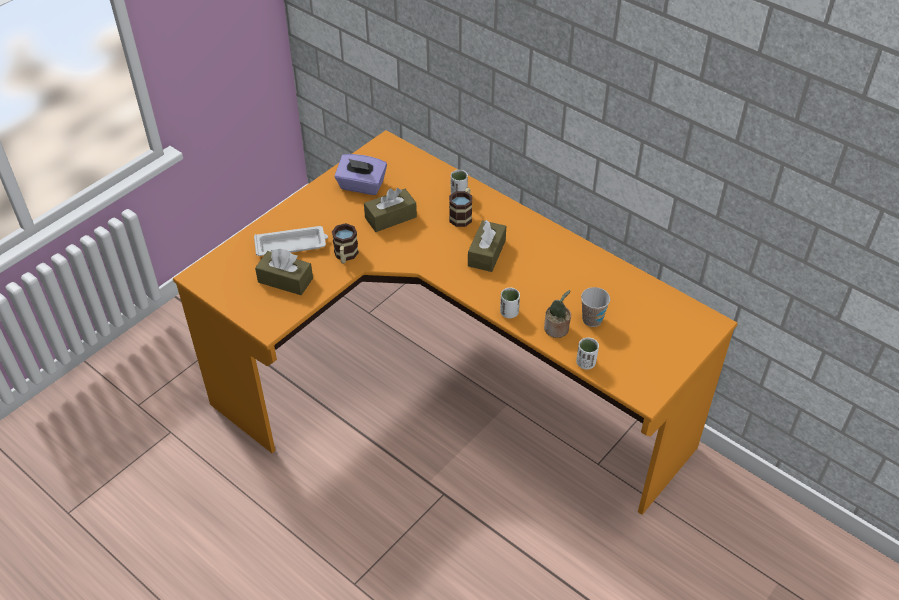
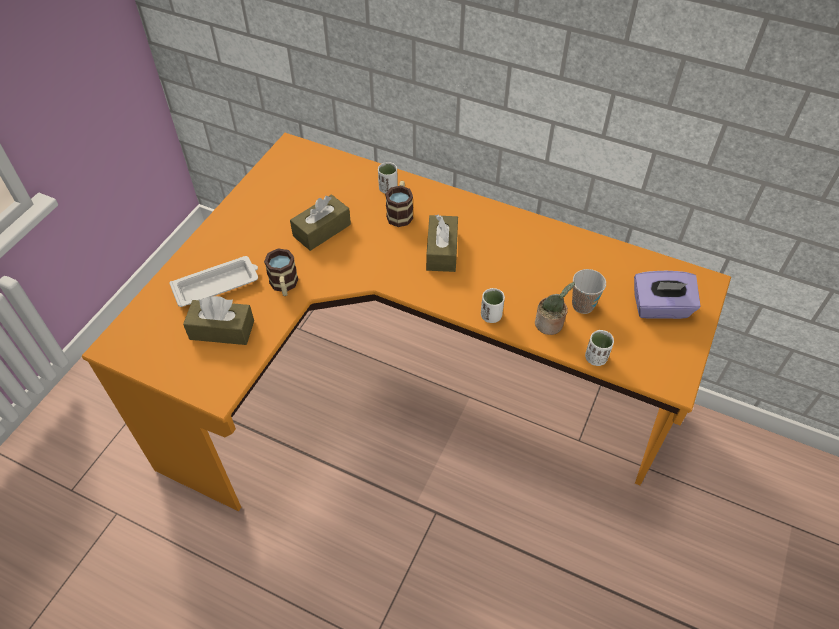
camera: 15 degrees left, 5 degrees up
purple tissue box [334,154,387,195] -> purple tissue box moved to [634,271,701,319]

